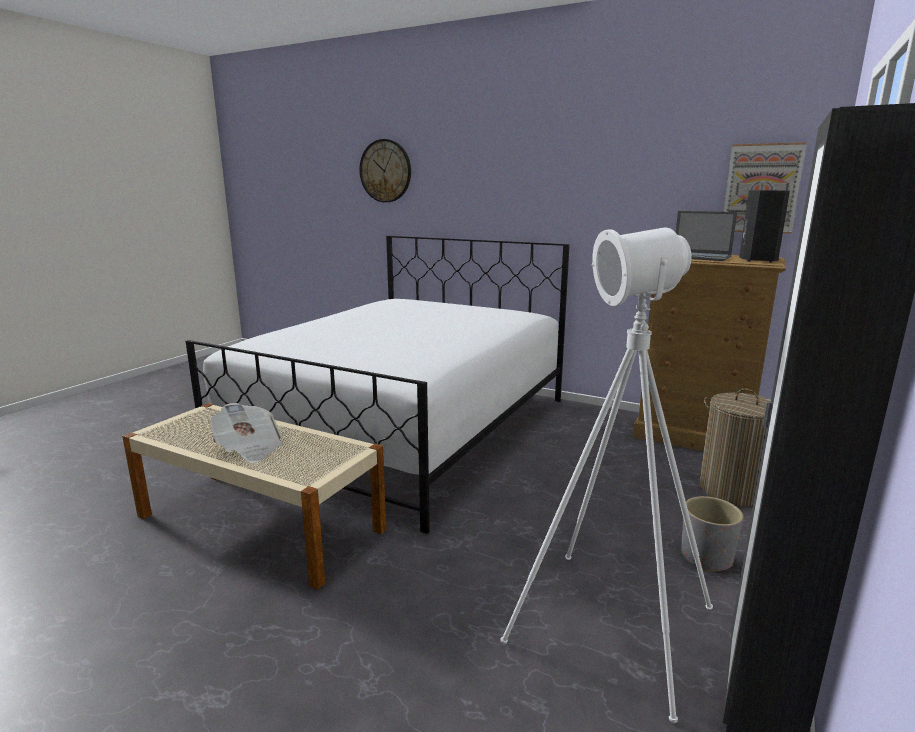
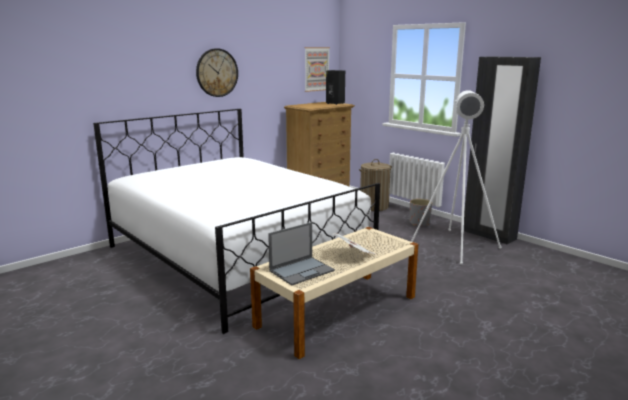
camera: 70 degrees left, 0 degrees up
wall clock [359,139,411,202] -> wall clock moved to [196,48,238,97]
laptop [676,211,737,261] -> laptop moved to [268,222,335,285]

